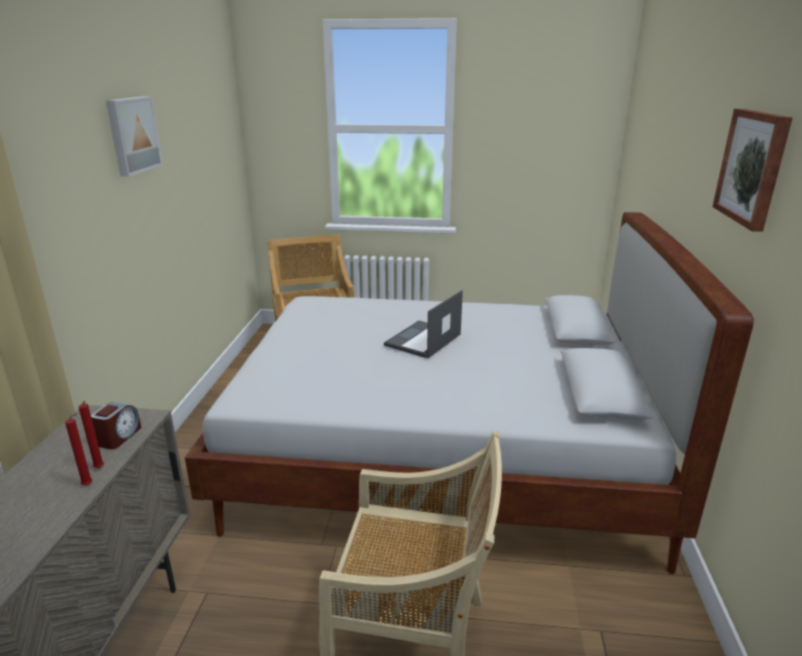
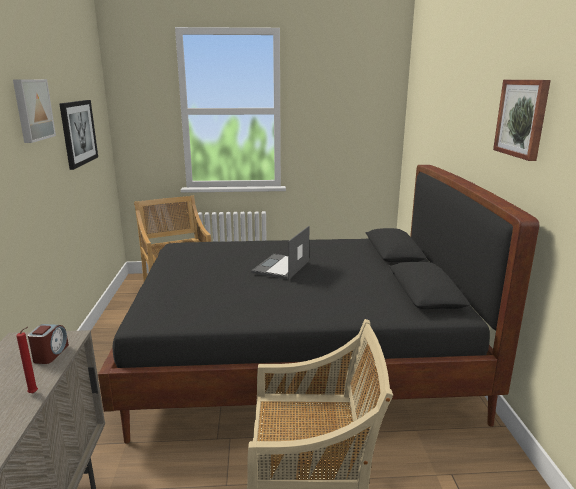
camera: 10 degrees left, 5 degrees down
red candle [79,401,104,468] -> none
white bed [185,212,754,574] -> black bed [98,165,539,444]
none -> picture [59,100,98,170]

